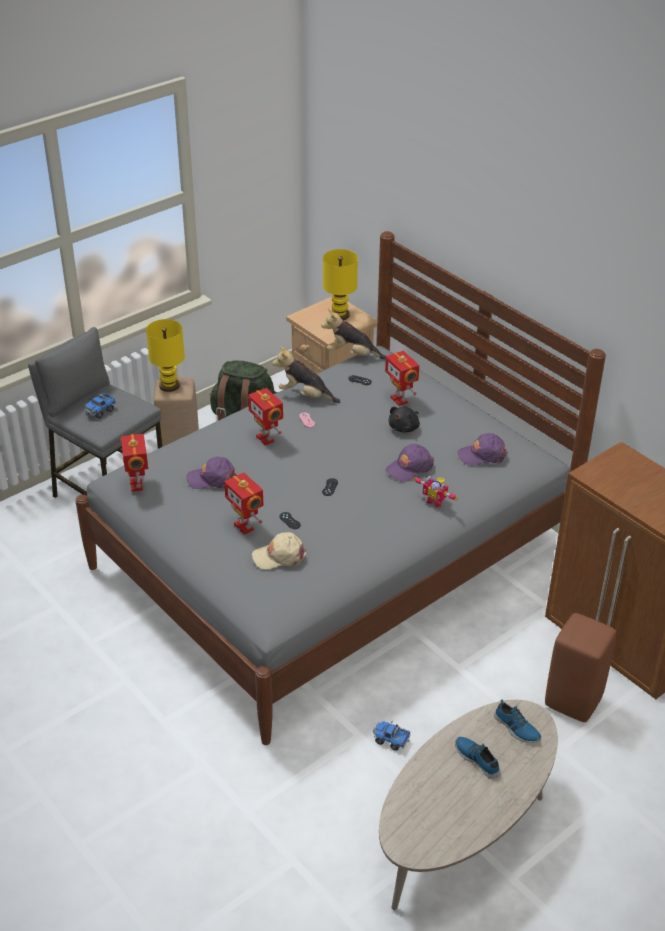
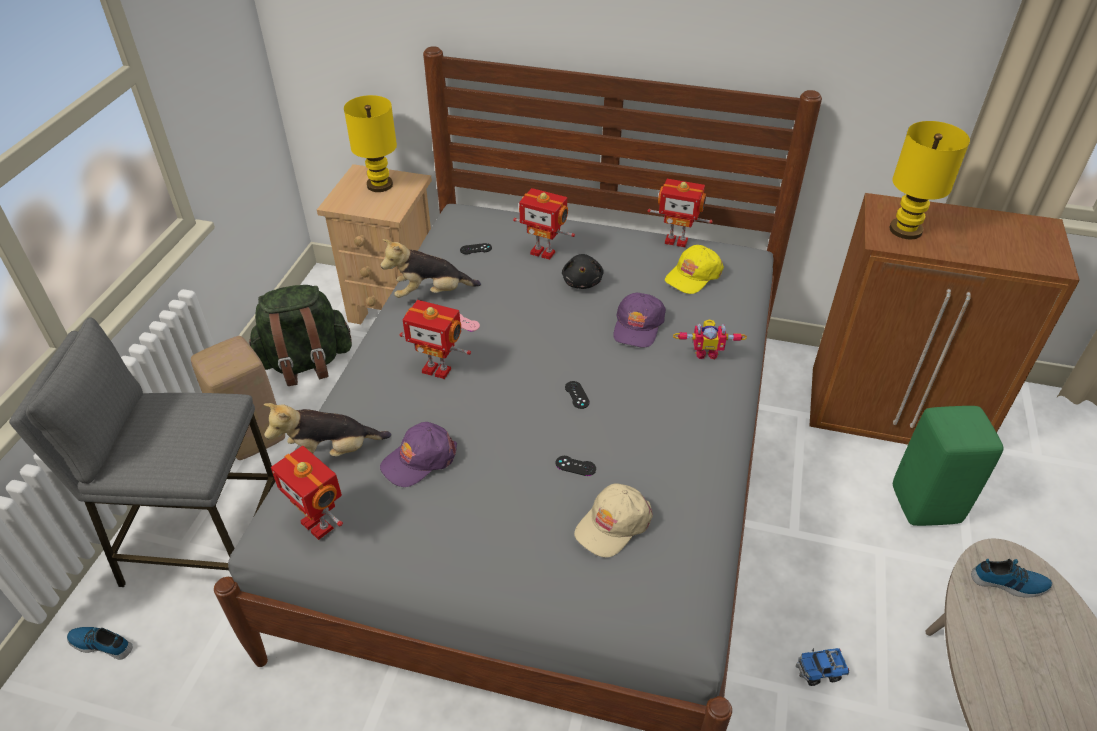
camera: 35 degrees left, 5 degrees up
toy truck [85,393,116,419] -> none
yellow table lamp [146,319,185,392] -> yellow table lamp moved to [889,121,970,239]
toy robot [224,473,264,535] -> toy robot moved to [647,179,713,247]
plush toy [321,309,386,360] -> plush toy moved to [264,403,391,457]
shoe [455,737,500,779] -> shoe moved to [67,627,133,660]
purple cap [458,433,508,466] -> yellow cap [665,245,724,294]
brown stool [545,613,616,722] -> green stool [893,406,1004,526]

